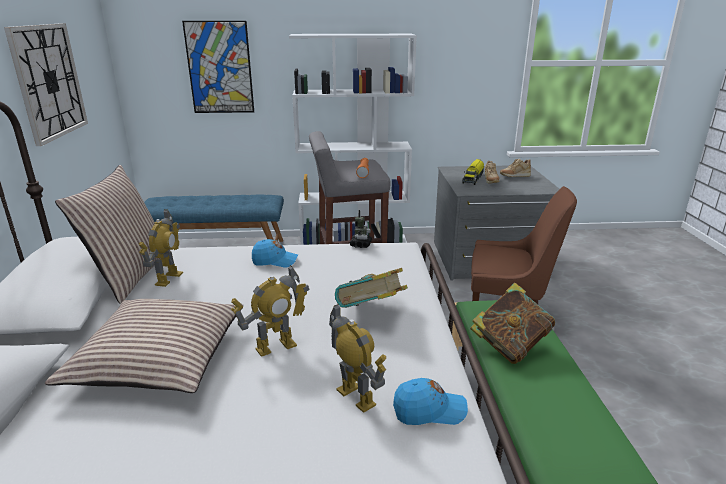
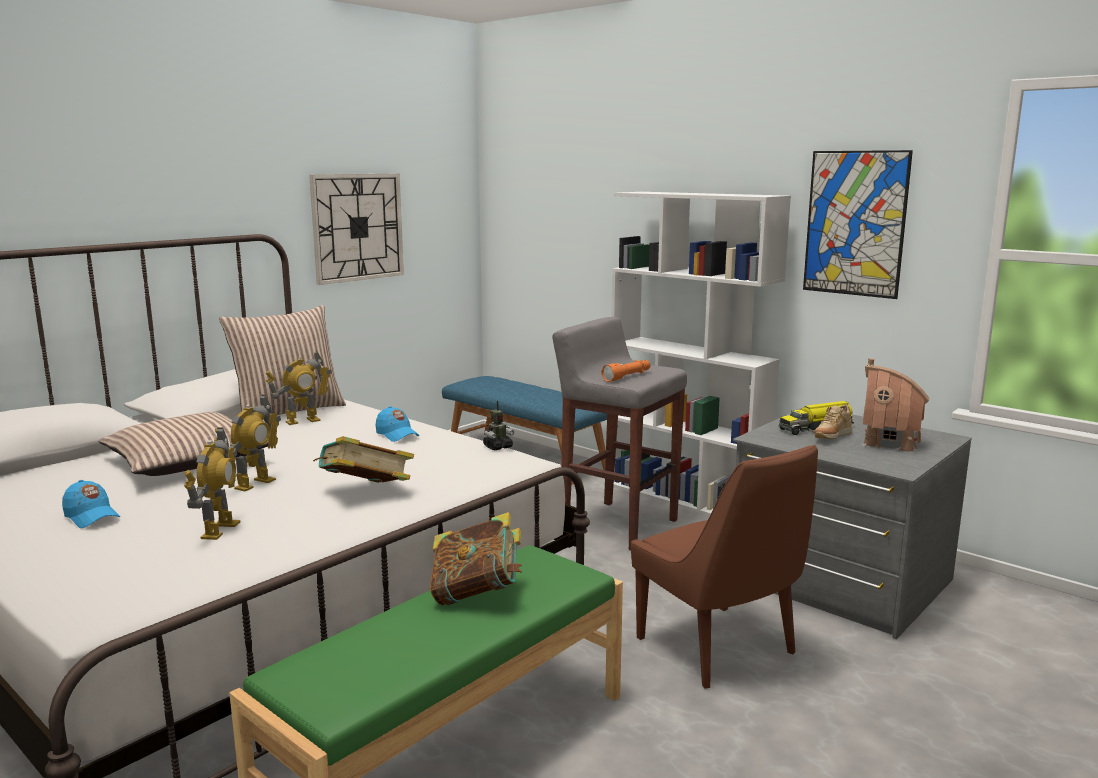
camera: 45 degrees right, 10 degrees down
picture [182,21,254,113] -> picture moved to [803,150,913,299]
toy robot [231,265,310,357] -> toy robot turned 75 degrees counterclockwise [214,394,281,491]
blue cap [393,378,468,425] -> blue cap moved to [62,480,121,528]
beige shoe [500,159,531,177] -> toy house [862,358,930,451]

